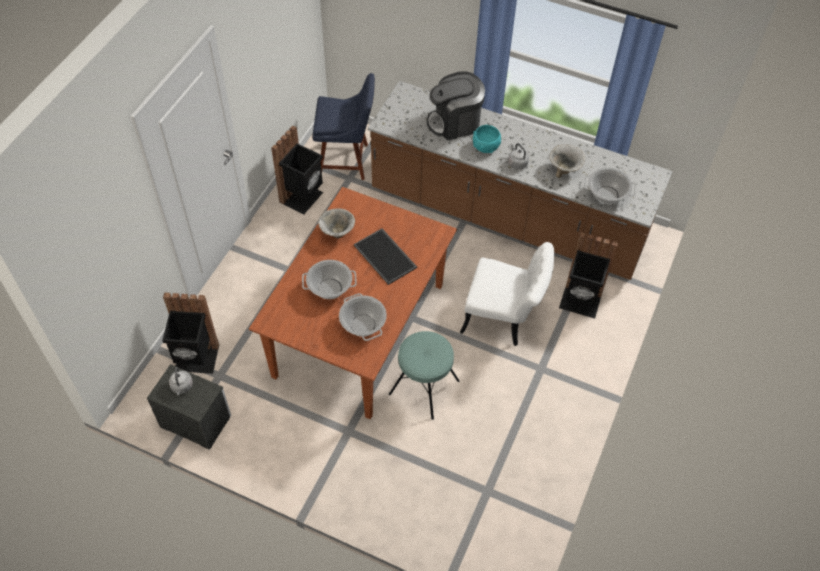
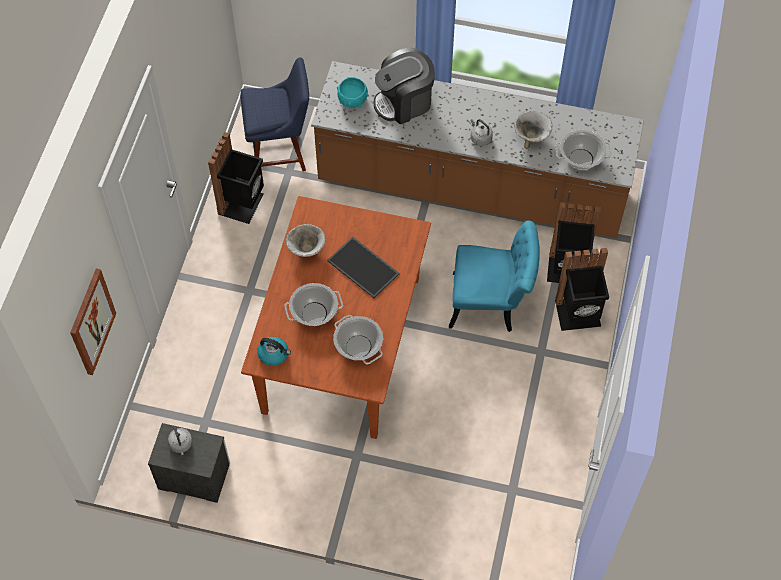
camera: 10 degrees left, 5 degrees up
black trash can [162,292,219,374] -> black trash can moved to [555,248,609,331]
turquoise stool [389,331,459,420] -> none
white chair [460,242,554,346] -> turquoise chair [449,221,540,332]
turquoise bowl [473,125,501,153] -> turquoise bowl moved to [337,77,368,108]
none -> picture [70,268,116,375]
none -> kettle [257,337,291,366]

